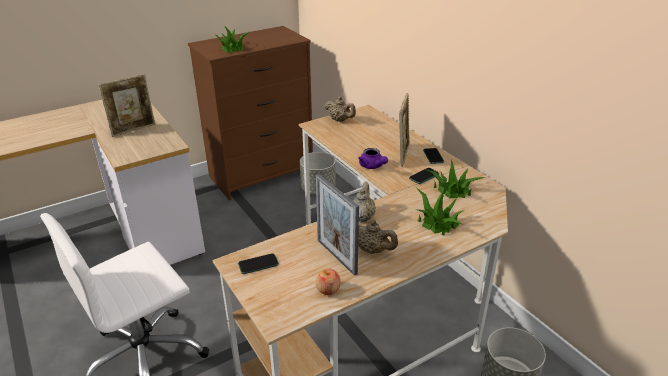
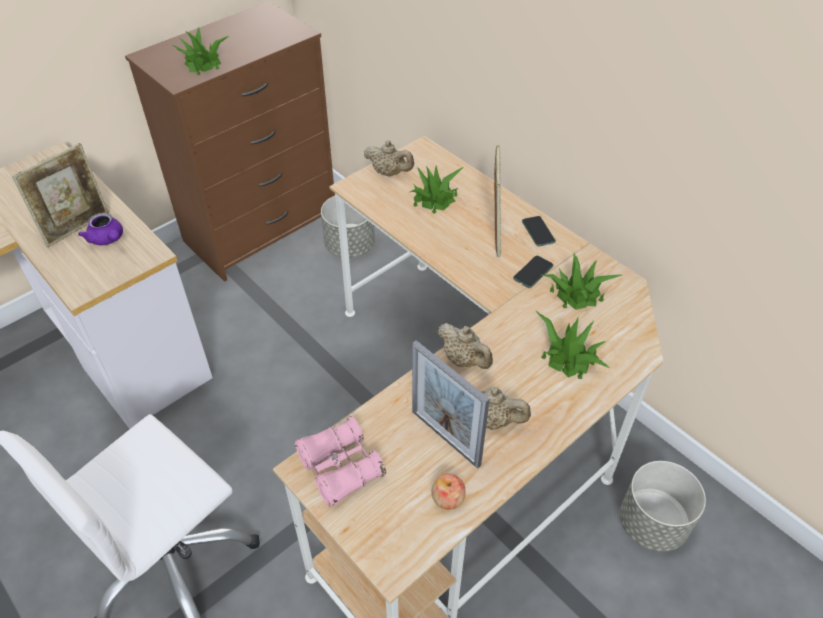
camera: 10 degrees left, 15 degrees up
phone [238,253,279,274] -> pink binoculars [295,416,386,507]
beige teapot [352,182,376,222] -> beige teapot turned 135 degrees clockwise [437,323,493,369]
purple teapot [358,148,388,169] -> purple teapot moved to [78,213,123,245]
none -> potted plant [410,165,463,214]

